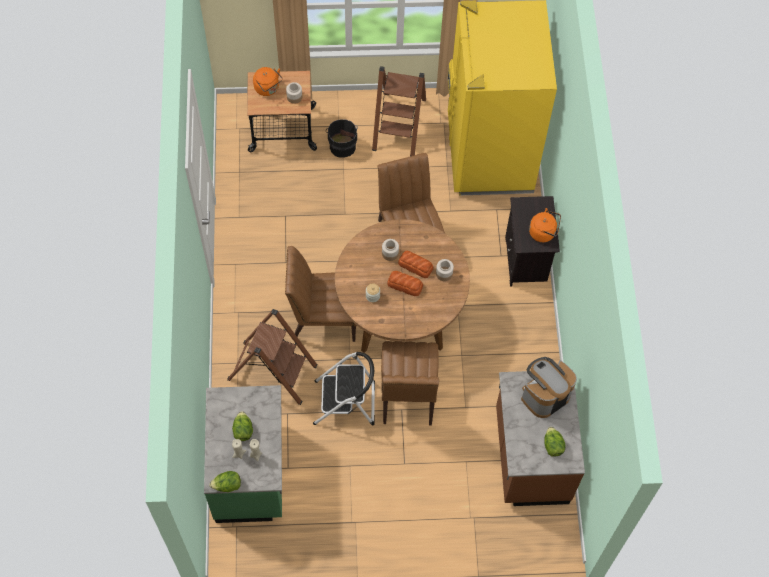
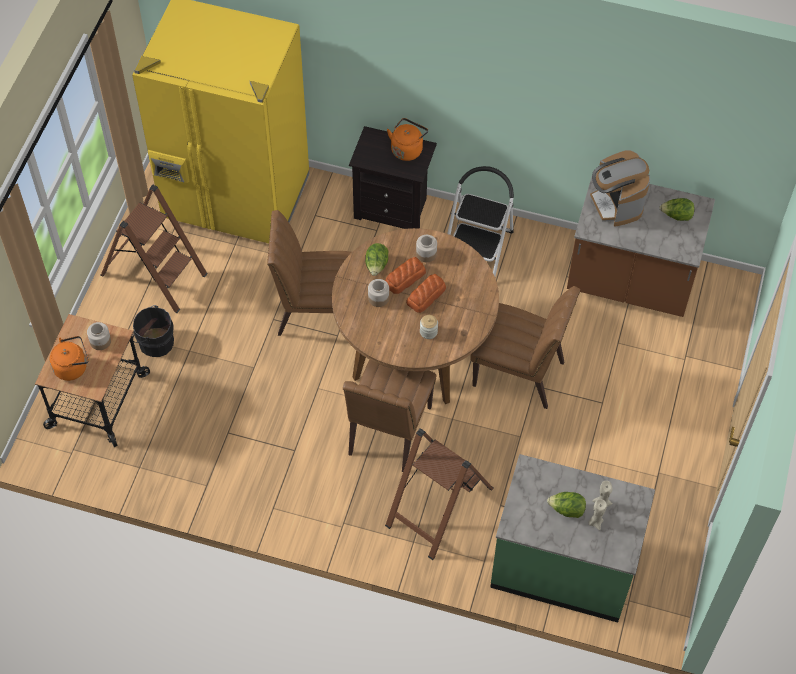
camera: 70 degrees left, 5 degrees down
lettuce [209,471,241,492] -> lettuce moved to [365,243,388,276]
step ladder [313,352,375,426] -> step ladder moved to [447,166,514,276]

